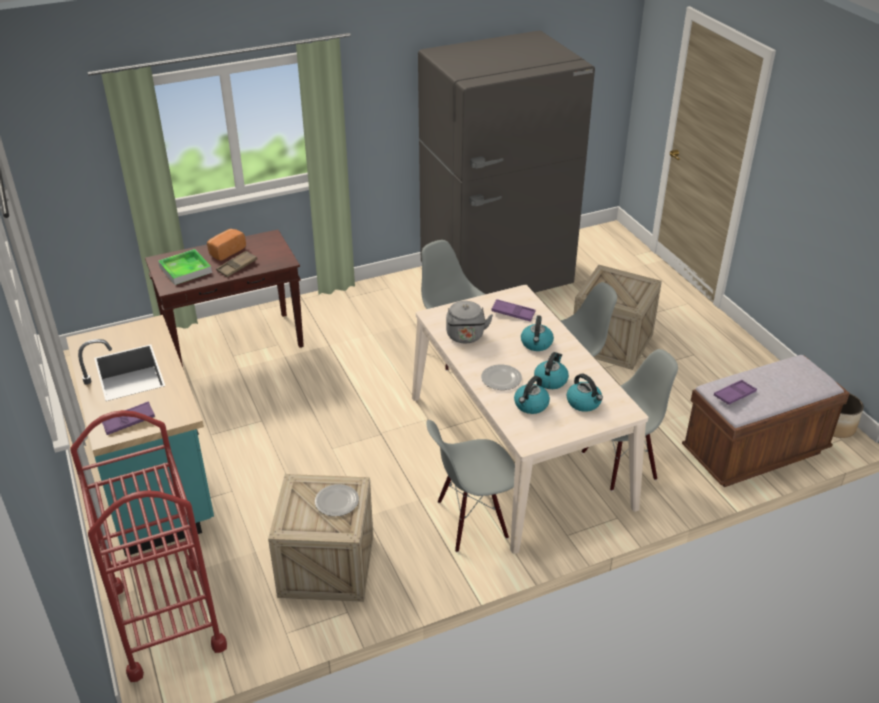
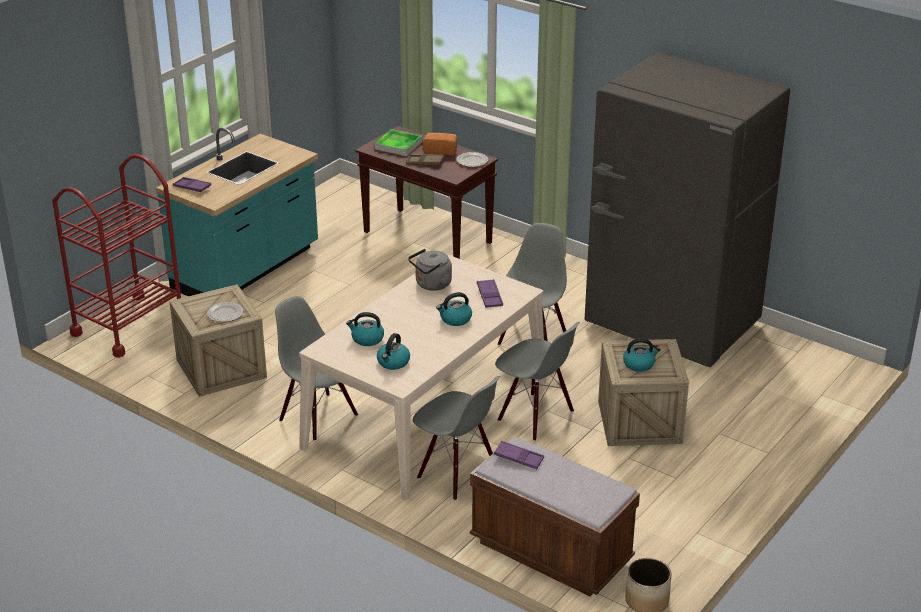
camera: 60 degrees right, 5 degrees down
plate [481,364,522,390] -> plate moved to [457,152,488,167]
kettle [534,352,569,389] -> kettle moved to [623,338,661,372]

